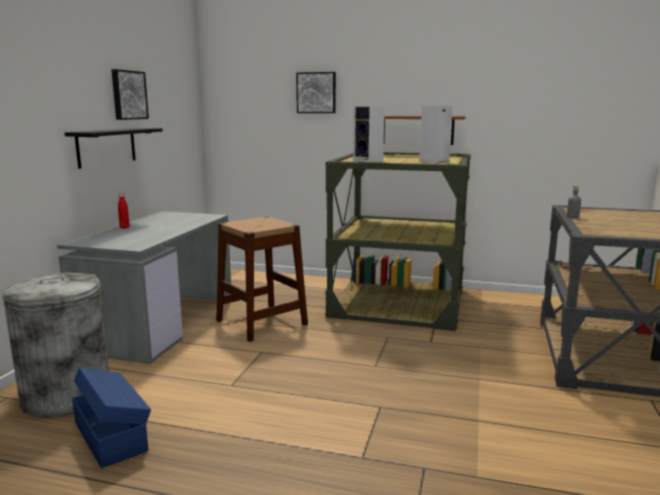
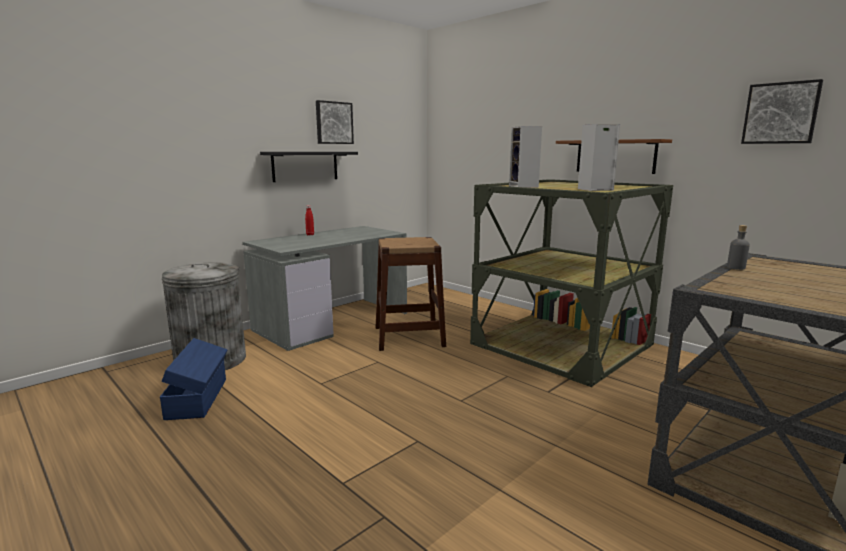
camera: 30 degrees right, 0 degrees up
picture [296,72,336,113] -> picture moved to [741,79,823,144]

